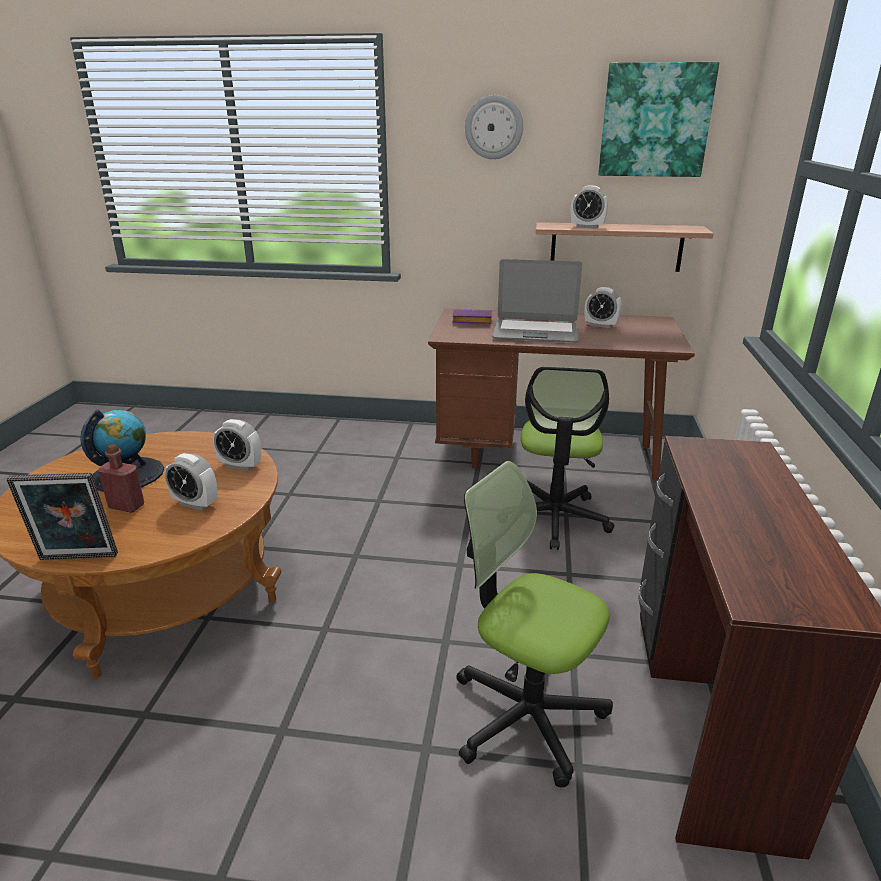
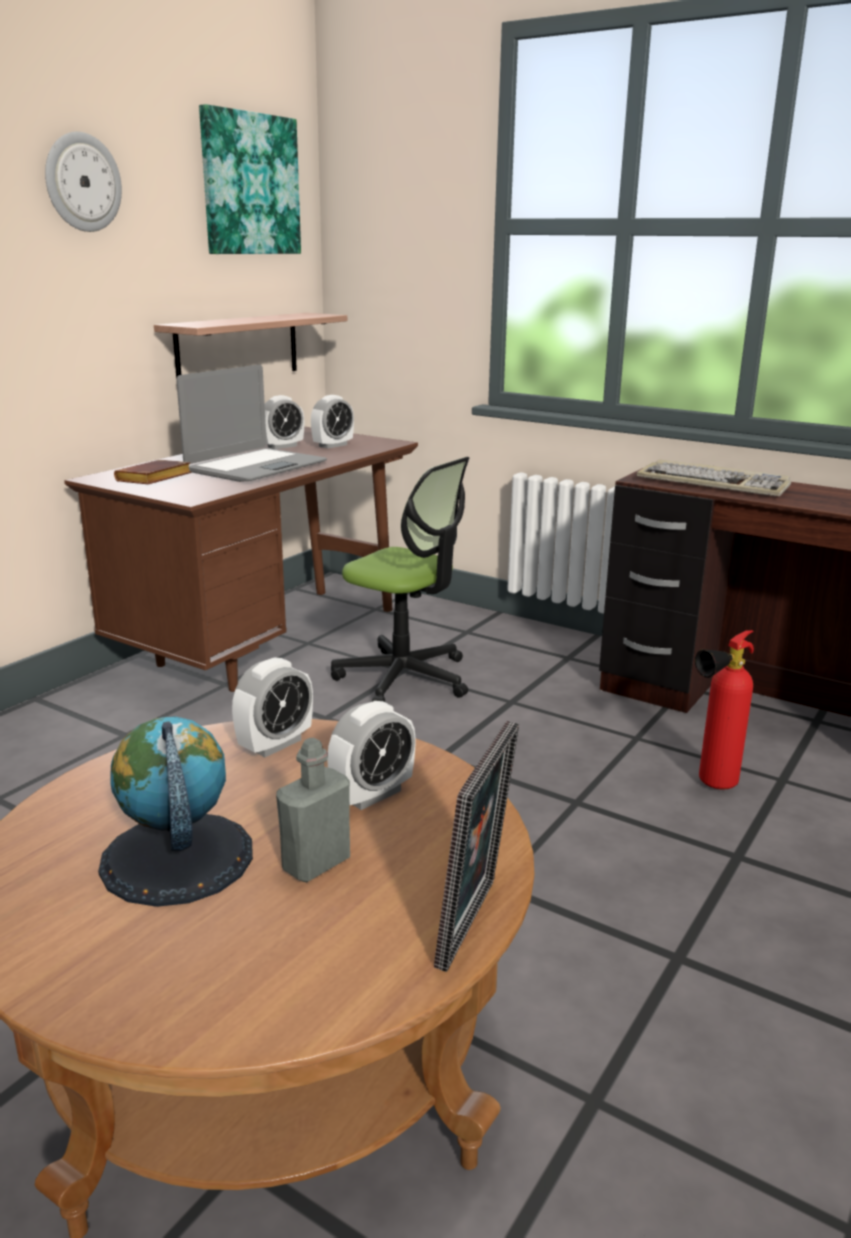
camera: 65 degrees left, 5 degrees down
red bottle [98,444,144,513] -> grey bottle [276,738,350,882]
purple book [452,310,492,324] -> brown book [114,460,192,484]
office chair [457,461,613,788] -> fire extinguisher [695,630,754,789]
alarm clock [571,185,608,229] -> alarm clock moved to [311,395,354,449]
none -> keyboard [637,459,791,496]

